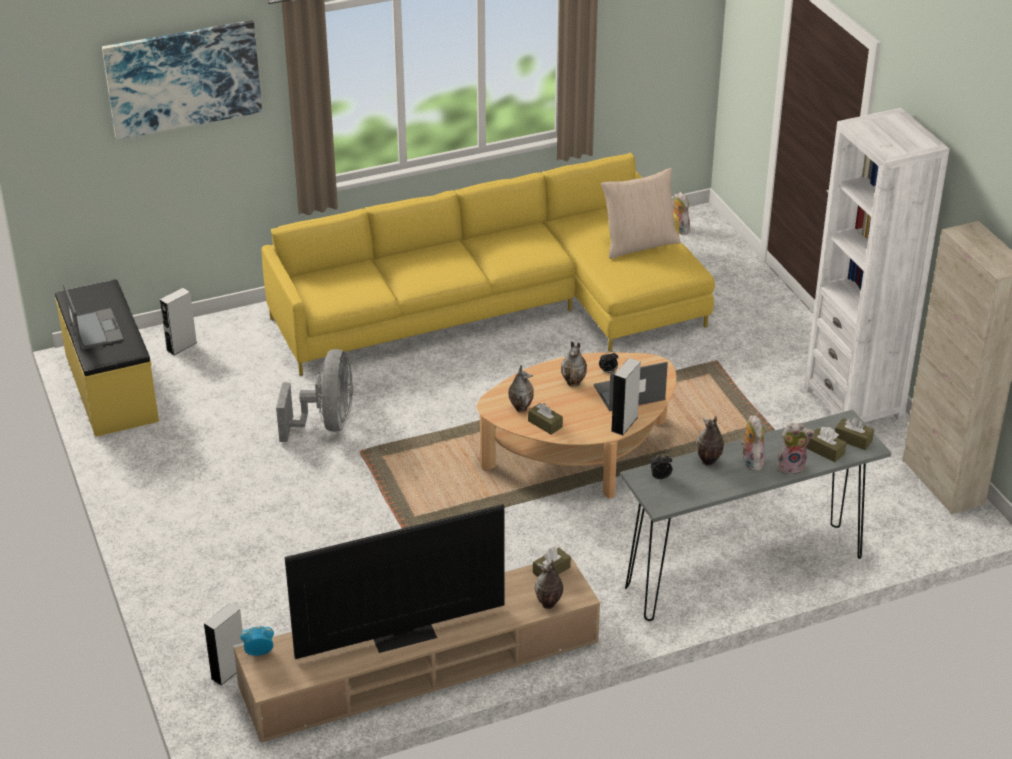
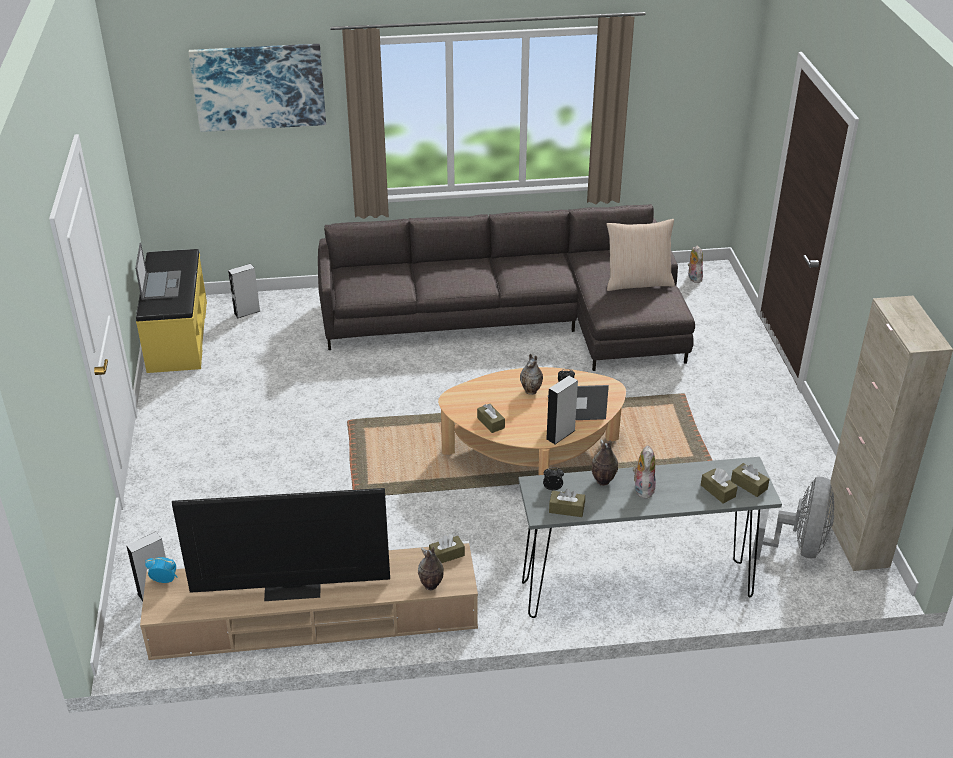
camera: 15 degrees right, 0 degrees up
yellow sofa [261,153,715,376] -> grey sofa [318,204,695,371]
grey fan [276,349,353,442] -> grey fan moved to [751,477,834,560]
vase [508,365,534,413] -> none
plush toy [776,423,815,475] -> none
white bookcase [804,108,950,423] -> none
none -> brown tissue box [549,489,585,517]

